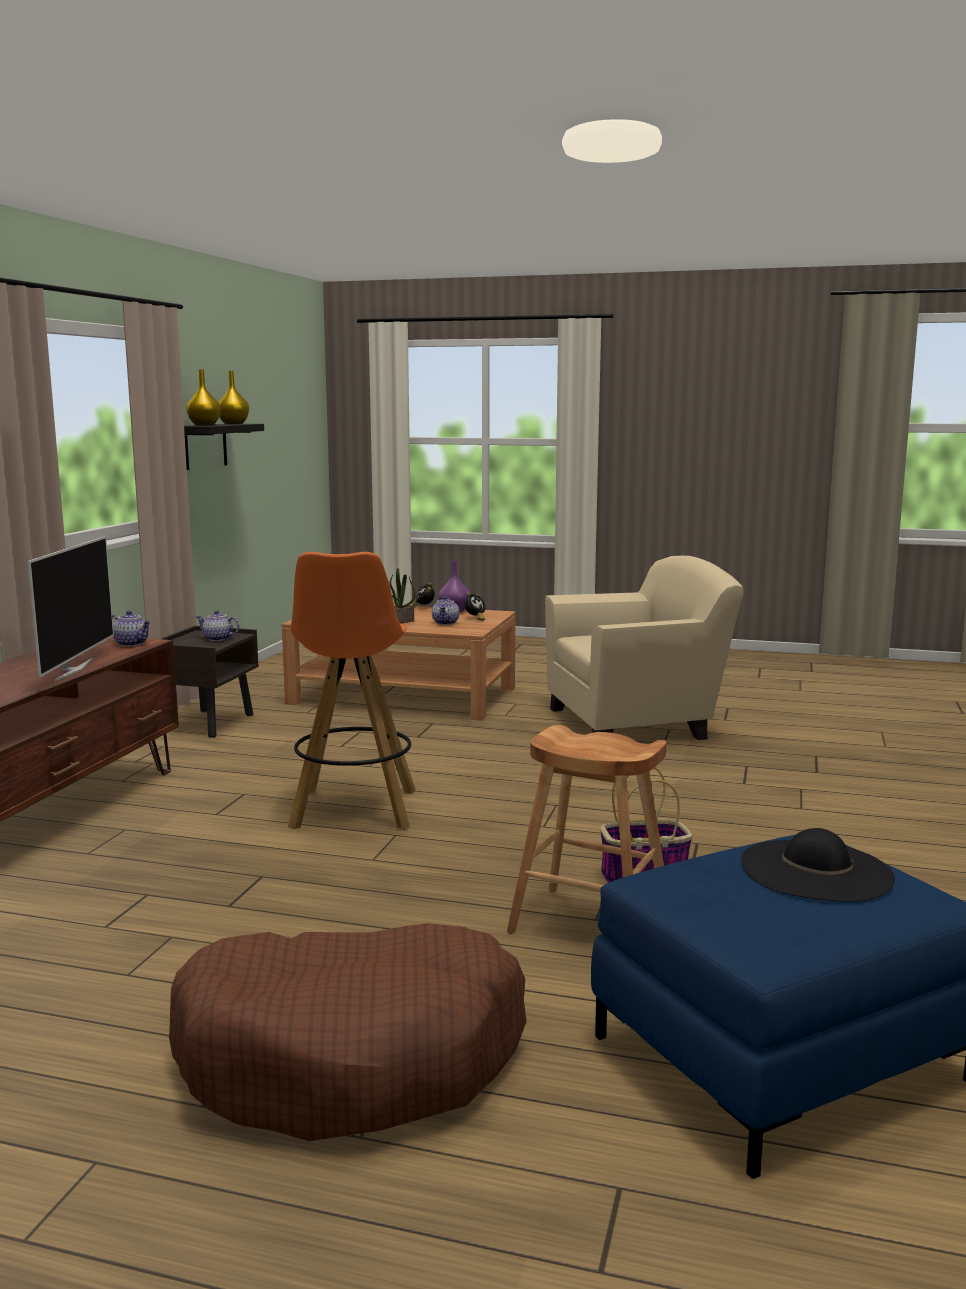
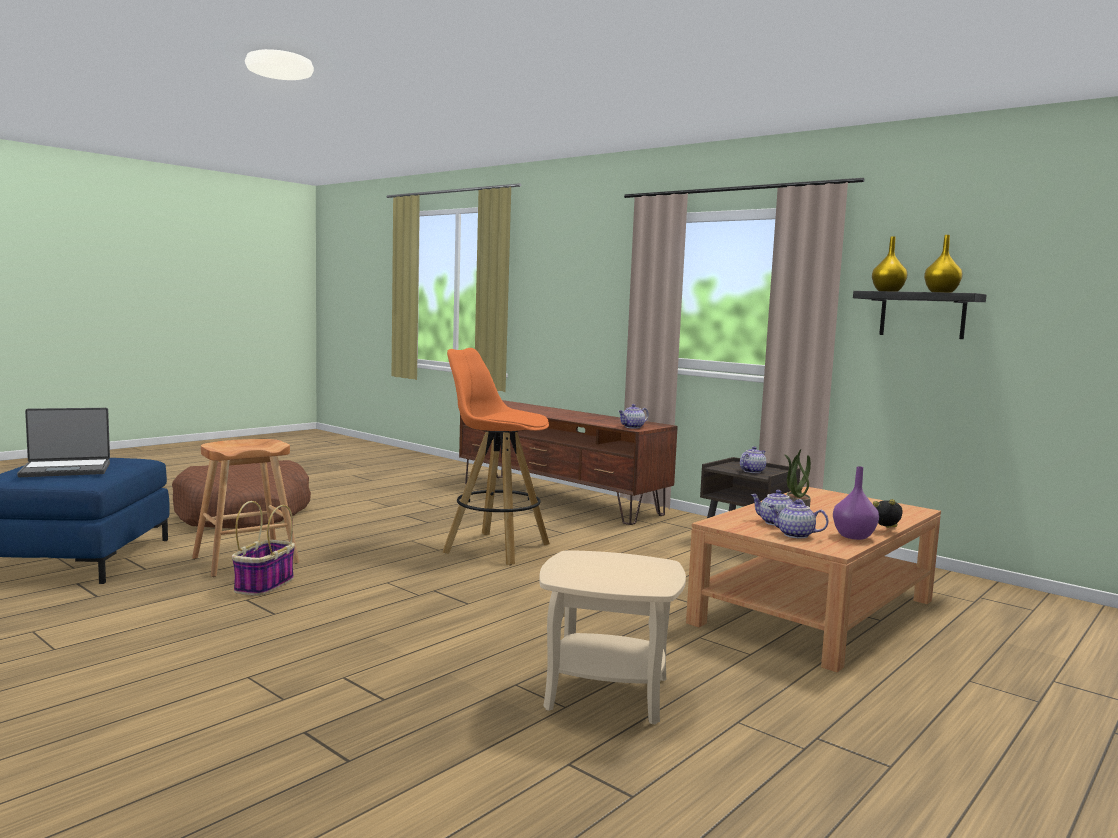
camera: 115 degrees right, 5 degrees down
television [28,536,114,681] -> none
alarm clock [465,592,485,621] -> teapot [767,500,828,538]
beige armchair [545,556,744,740] -> beige side table [539,550,686,724]
black hat [741,828,895,902] -> laptop [17,408,110,477]

